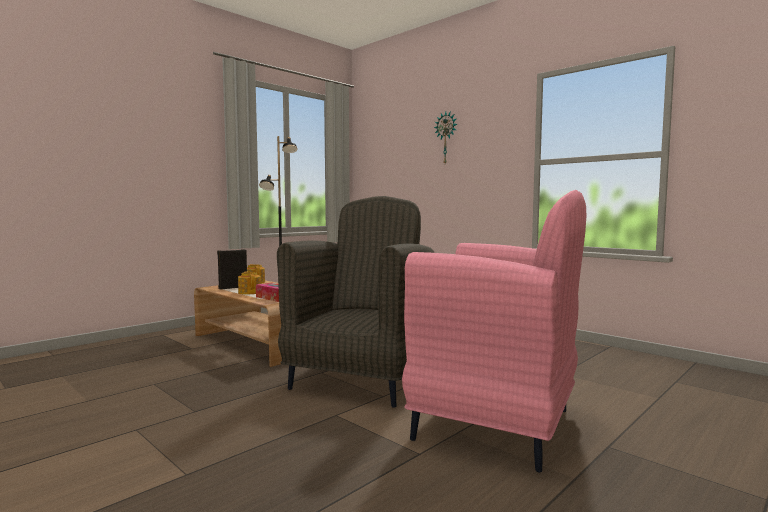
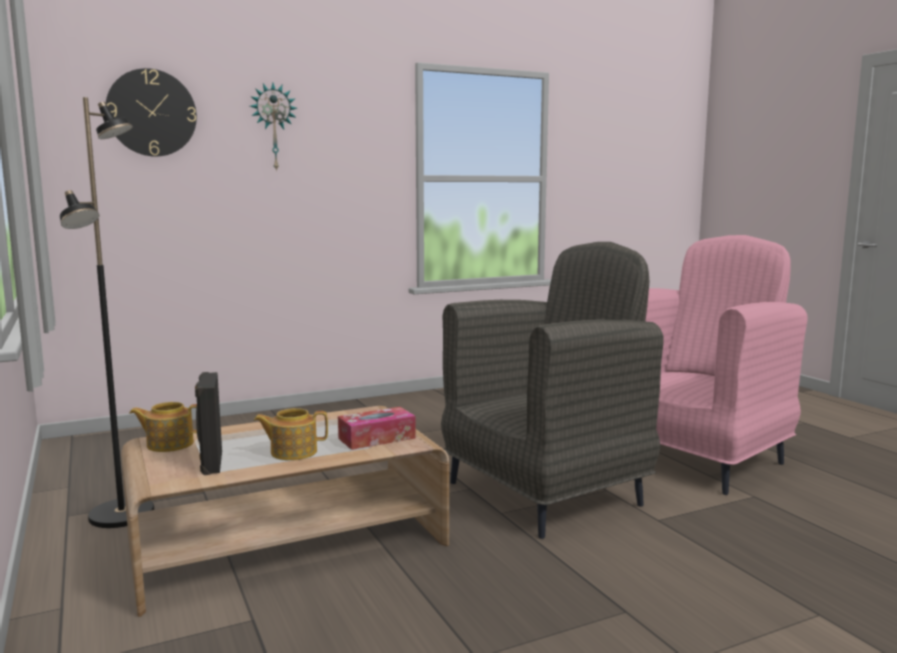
camera: 70 degrees left, 5 degrees up
grey armchair [277,196,435,408] -> grey armchair turned 105 degrees clockwise [441,242,663,539]
none -> wall clock [106,68,197,157]

